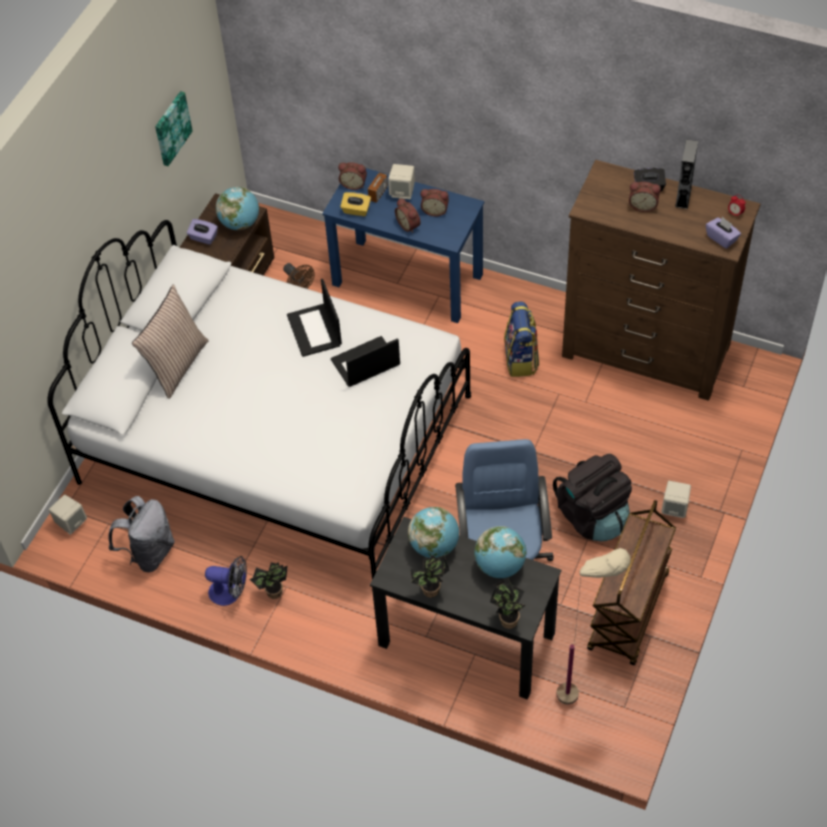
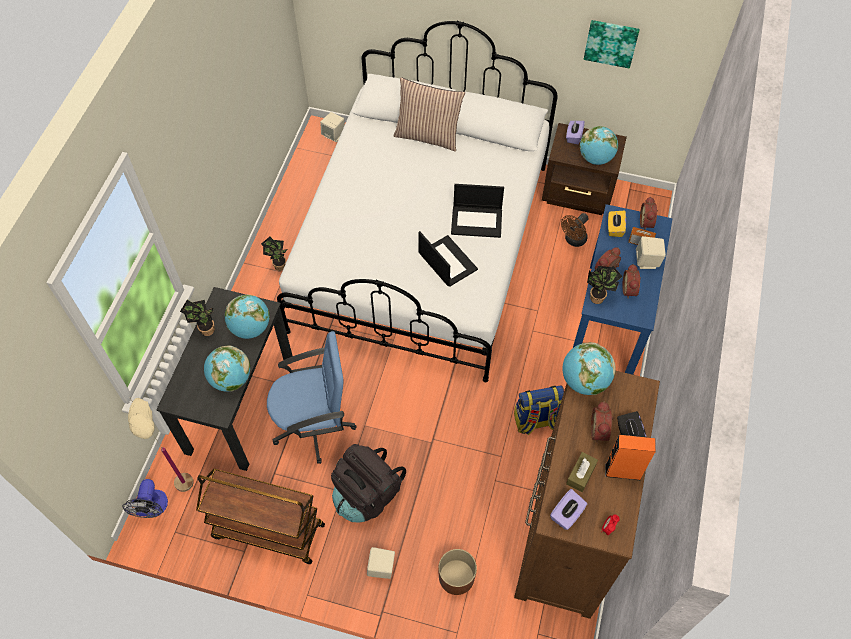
camera: 80 degrees right, 5 degrees up
grey backpack [108,496,175,572] -> none
fan [205,556,247,606] -> fan moved to [122,479,168,518]
laptop [287,279,342,357] -> laptop turned 150 degrees counterclockwise [451,184,504,238]
potted plant [490,578,526,629] -> potted plant moved to [587,266,623,304]
grey speaker [675,139,698,209] -> orange speaker [605,435,656,480]
none -> brown planter [438,549,477,595]
none -> globe [562,342,616,395]
none -> brown tissue box [566,452,598,492]

